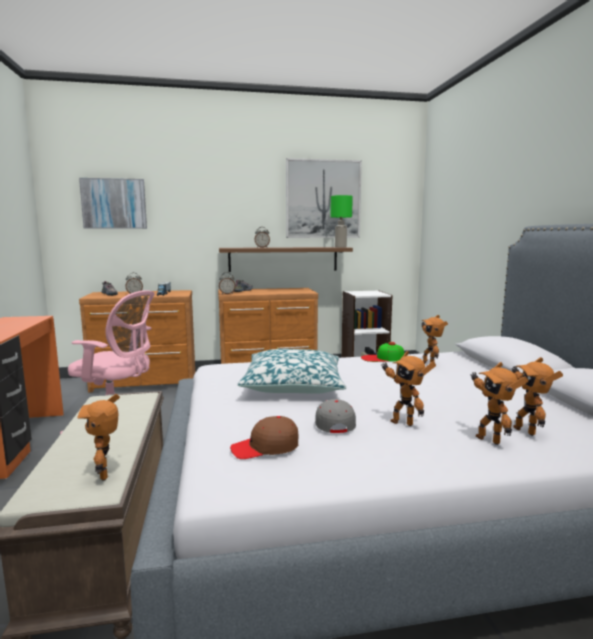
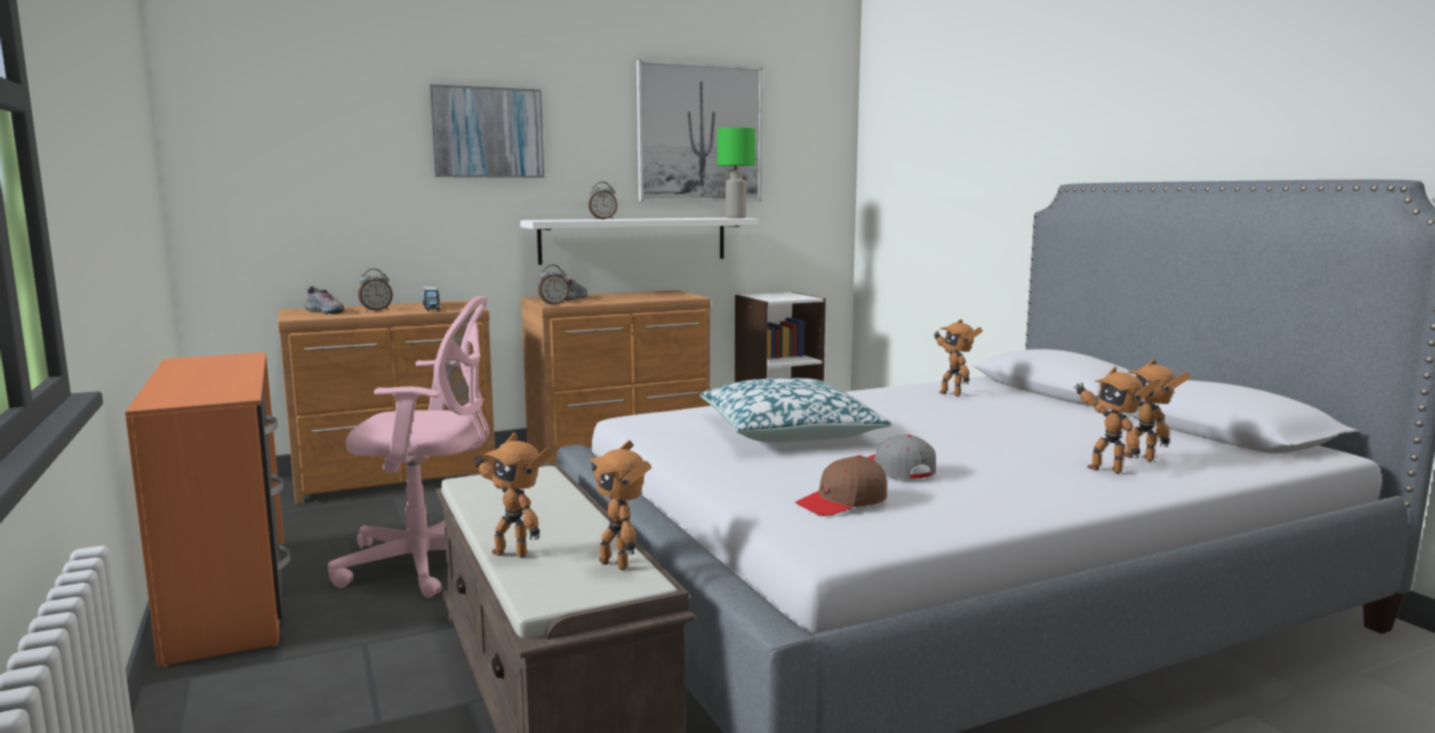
camera: 15 degrees left, 0 degrees up
picture [79,178,147,229] -> picture moved to [430,84,544,178]
brown shelf [219,247,353,272] -> white shelf [520,218,758,265]
cap [361,342,404,362] -> none
toy robot [381,351,436,426] -> toy robot moved to [473,432,553,558]

